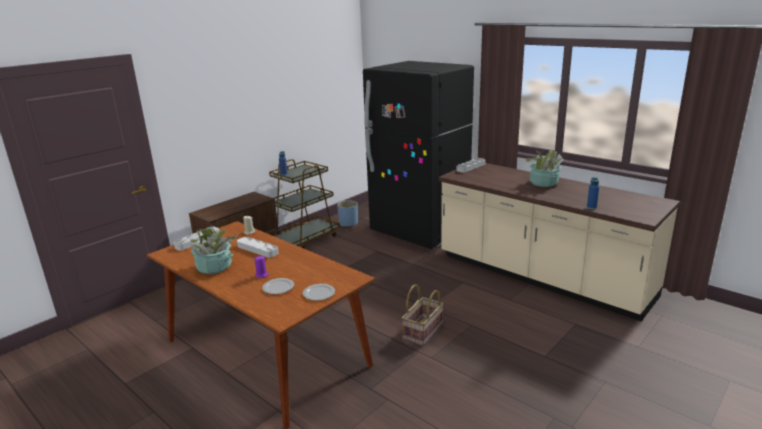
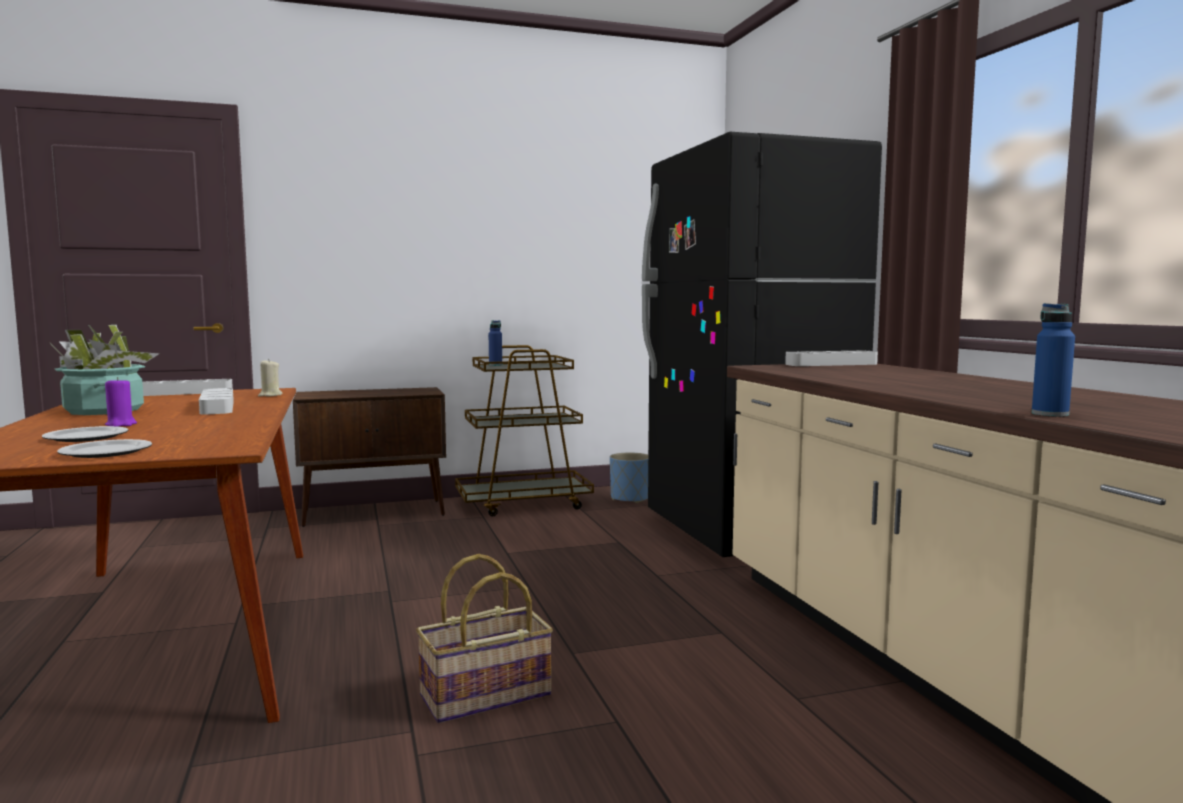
camera: 30 degrees right, 15 degrees down
potted plant [524,150,564,187] -> none

